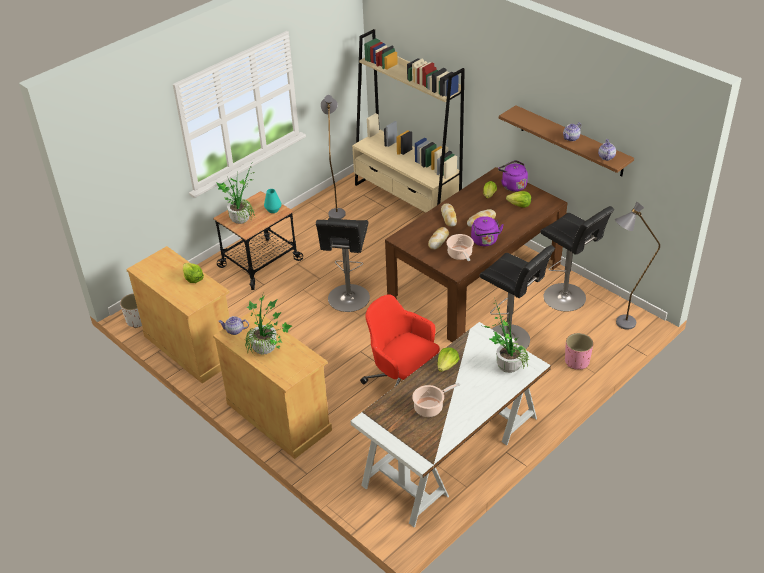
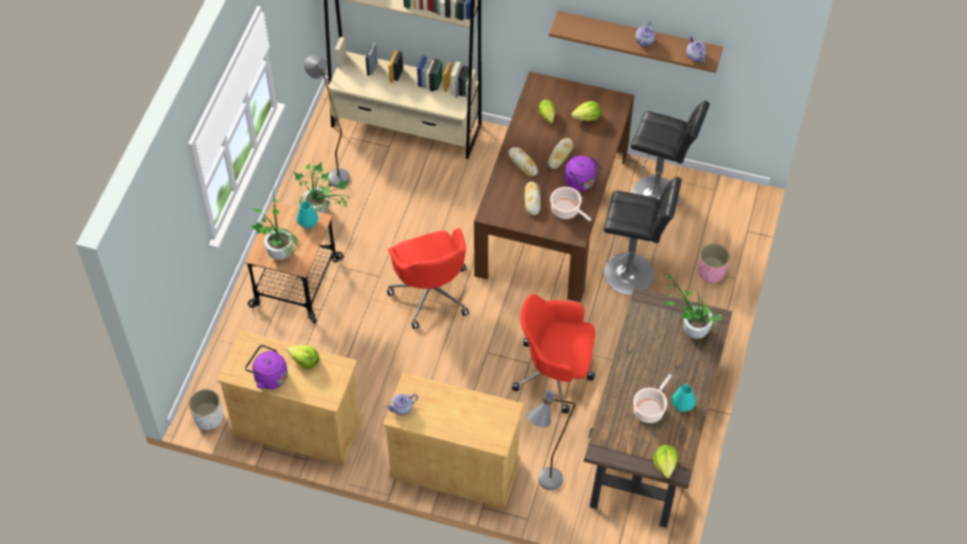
camera: 30 degrees left, 15 degrees up
potted plant [245,291,292,355] -> potted plant moved to [294,162,350,213]
black stool [316,218,370,312] -> red office chair [387,228,469,329]
white desk [351,322,551,527] -> brown desk [584,287,732,528]
lettuce [437,347,459,372] -> lettuce moved to [653,445,678,478]
purple kettle [498,160,528,192] -> purple kettle moved to [245,345,288,389]
grey floor lamp [615,202,660,330] -> grey floor lamp moved to [526,390,575,490]
none -> turquoise vase [672,384,696,412]

